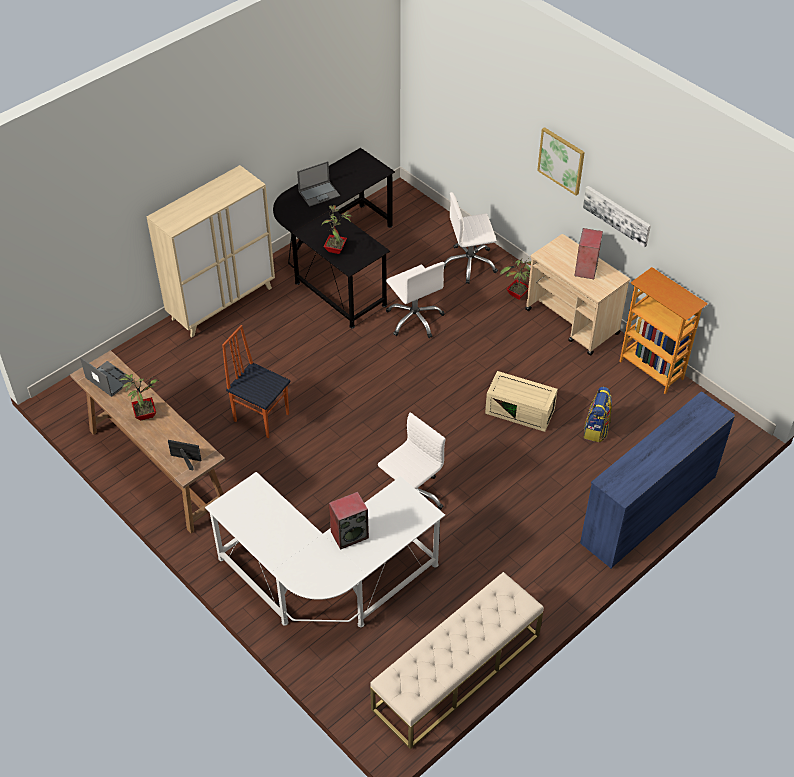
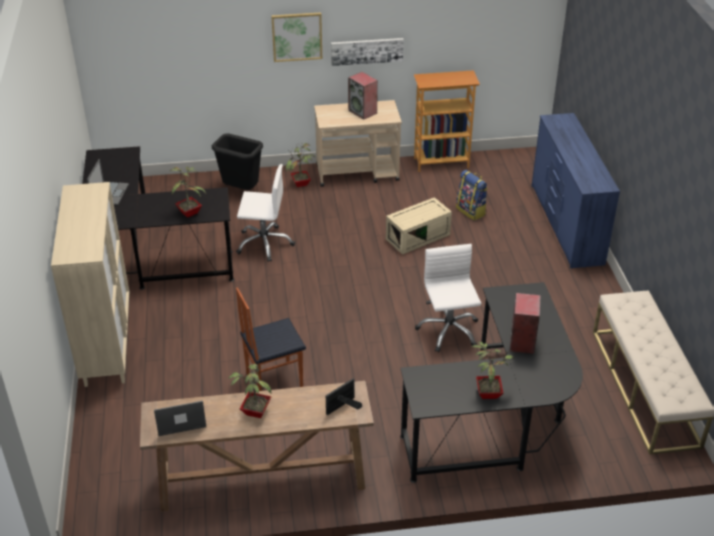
camera: 55 degrees left, 10 degrees down
white desk [205,472,445,627] -> black desk [400,282,583,483]
white office chair [444,192,498,284] -> black trash can [212,133,263,190]
none -> potted plant [472,342,514,399]

